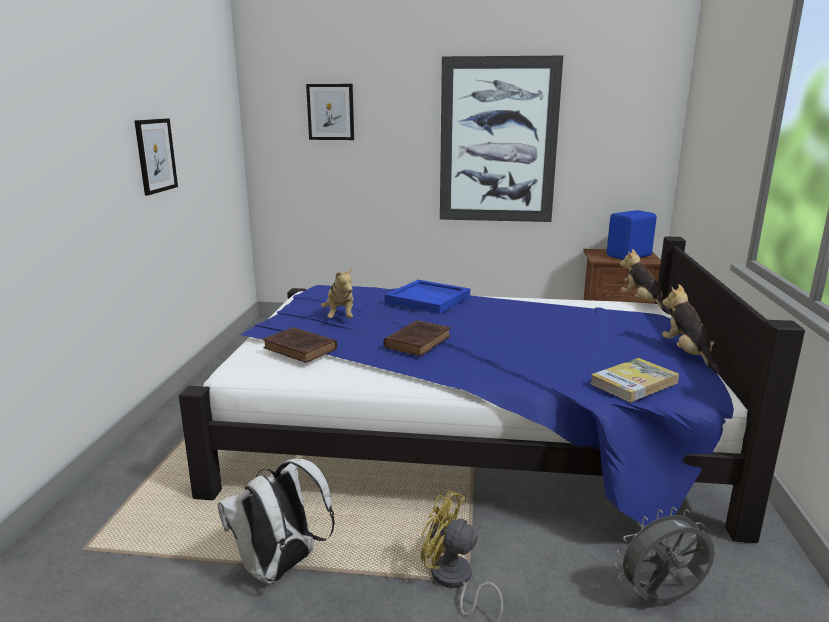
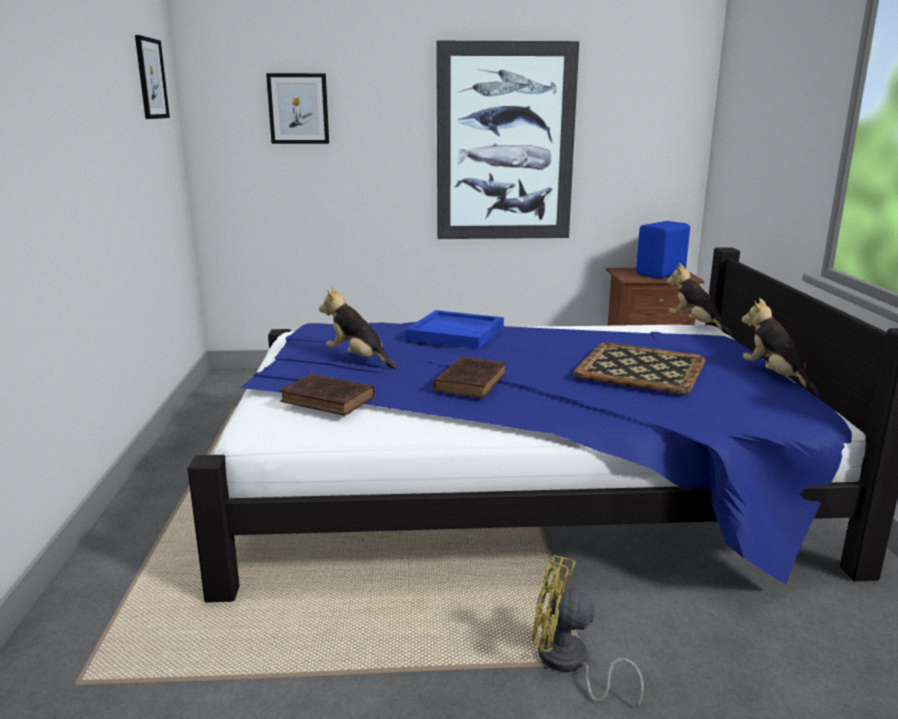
camera: 10 degrees left, 0 degrees up
picture [134,118,178,195] -> picture moved to [135,35,170,119]
white backpack [218,458,335,584] -> none
plush toy [321,267,353,318] -> plush toy turned 150 degrees clockwise [319,287,398,369]
book [590,358,679,402] -> none
grey fan [615,507,715,603] -> none
none -> tray [573,343,706,394]

